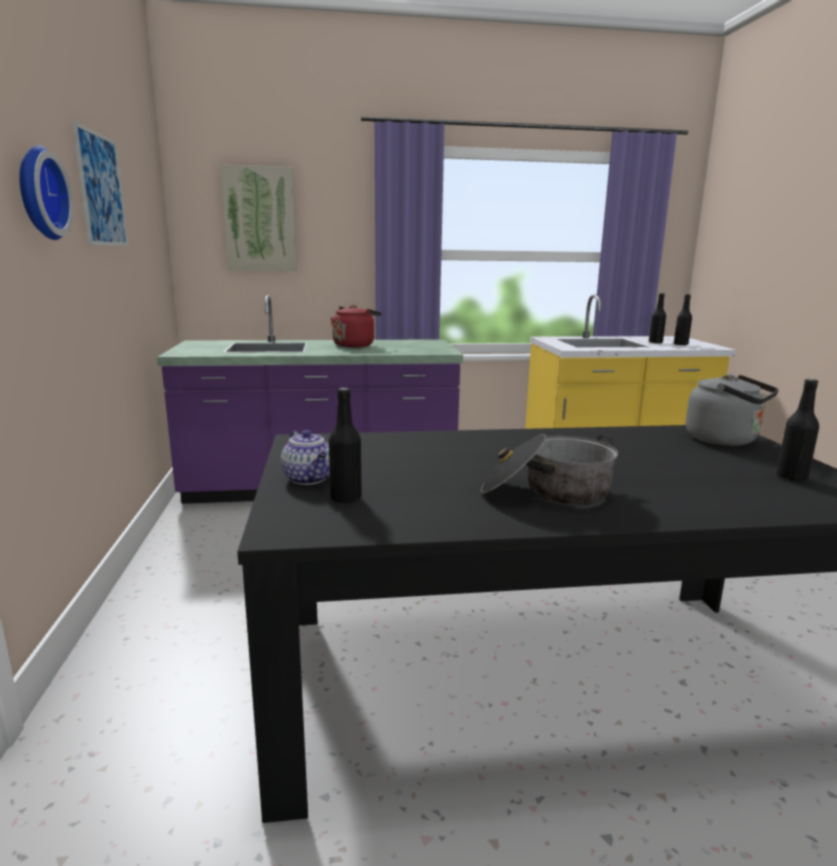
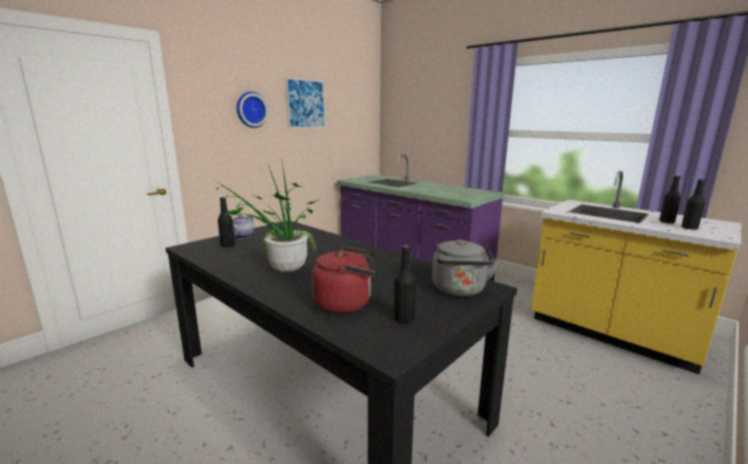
camera: 50 degrees right, 0 degrees up
picture [220,164,297,271] -> none
red kettle [331,305,382,348] -> red kettle moved to [312,246,376,314]
cooking pot [481,434,618,506] -> potted plant [214,158,318,272]

